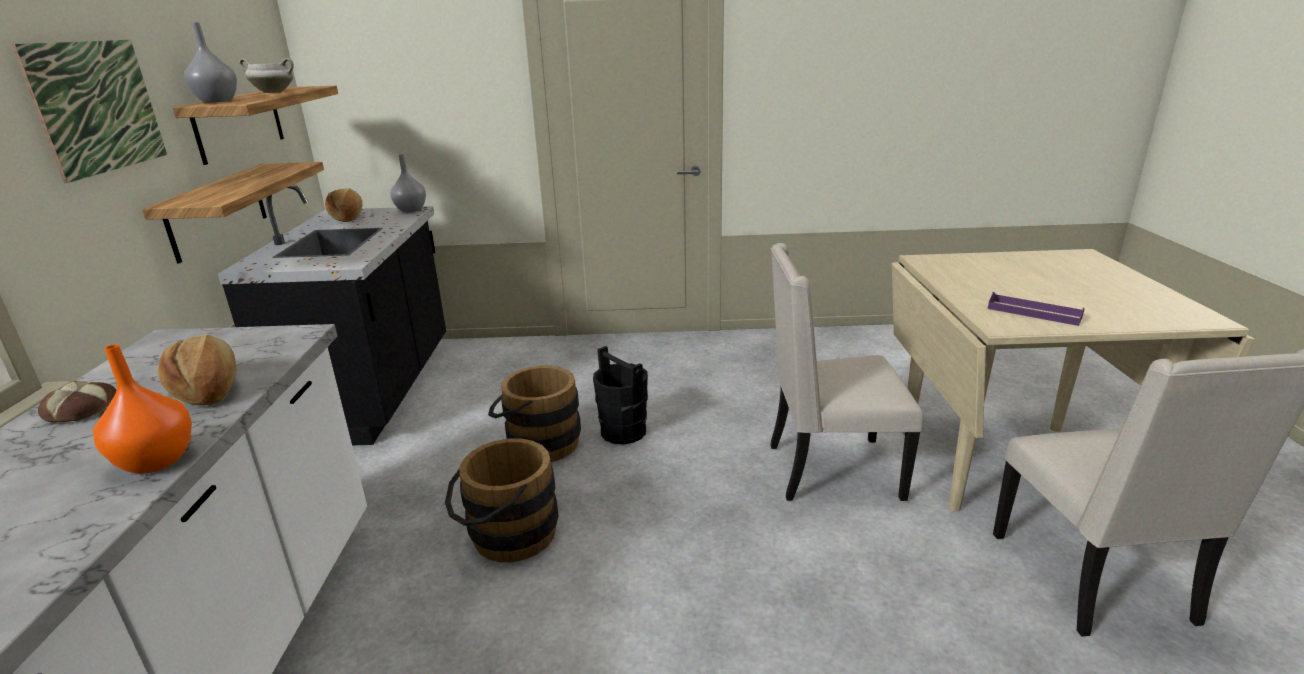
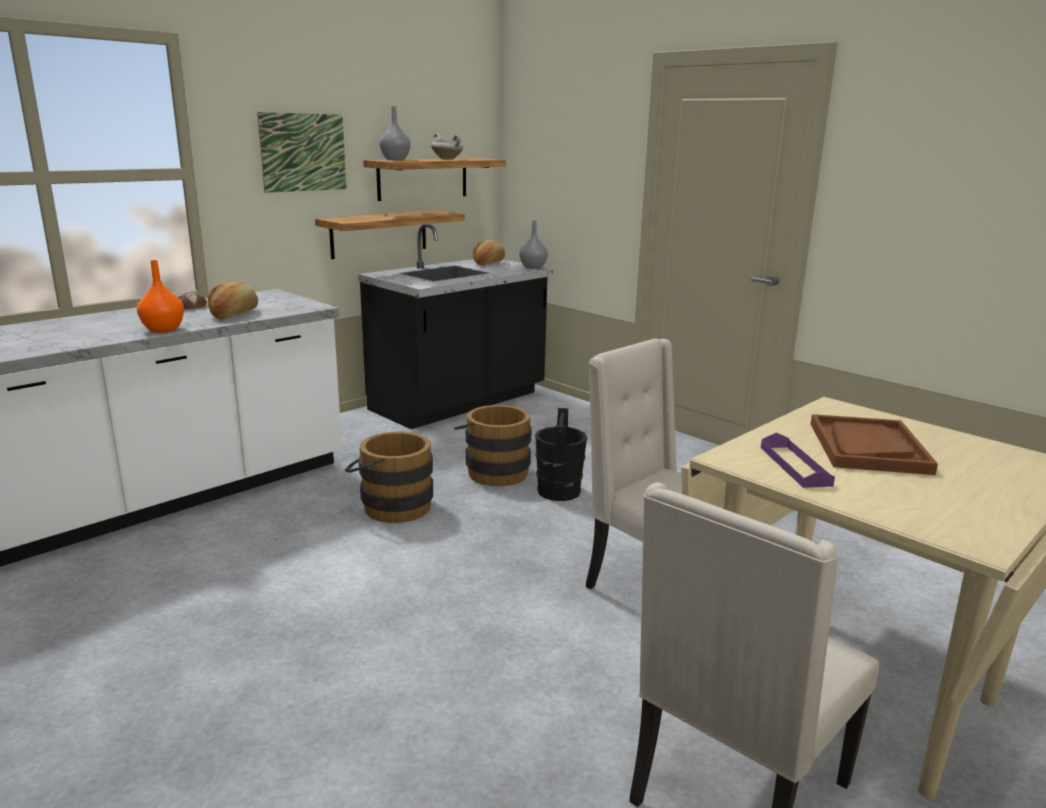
camera: 45 degrees right, 5 degrees down
none -> brown tray [811,414,938,475]

